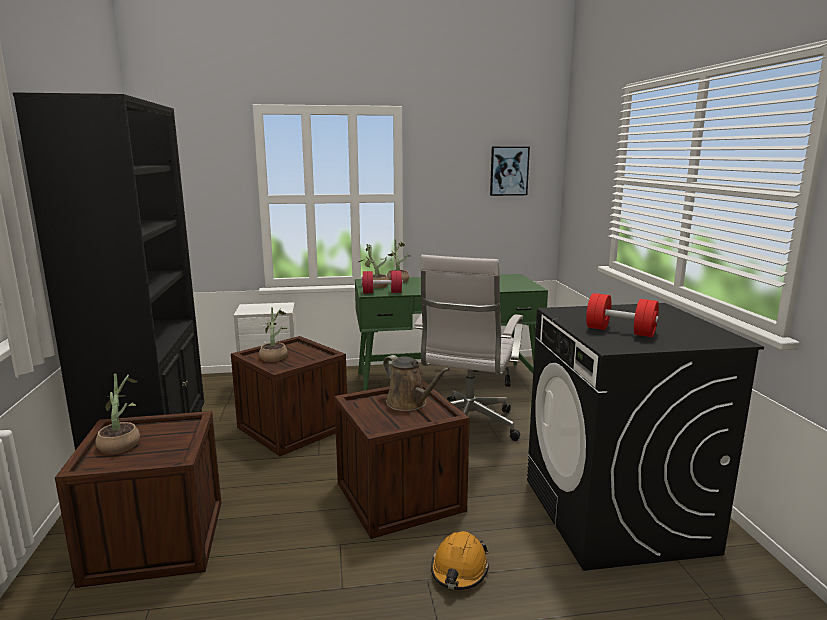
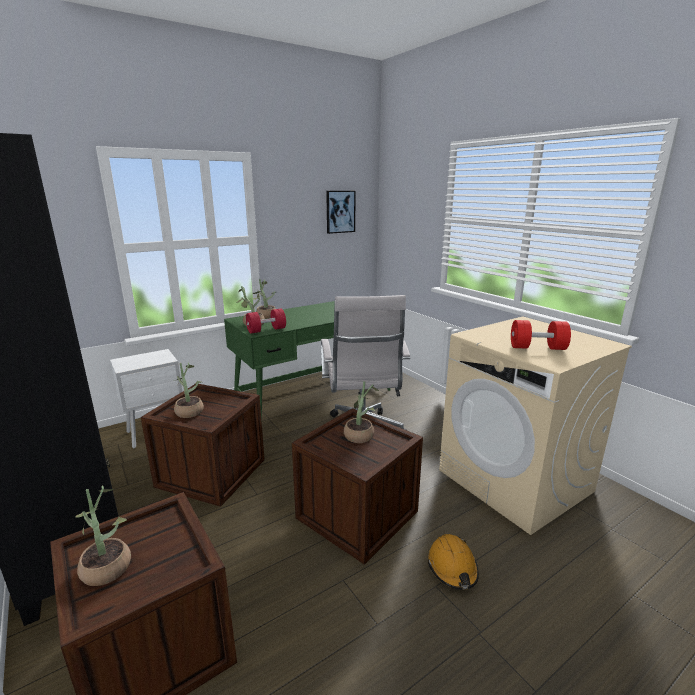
camera: 25 degrees left, 5 degrees up
brown watering can [383,355,450,411] -> potted plant [344,381,379,443]
black washing machine [527,303,764,571] -> beige washing machine [439,316,632,535]

